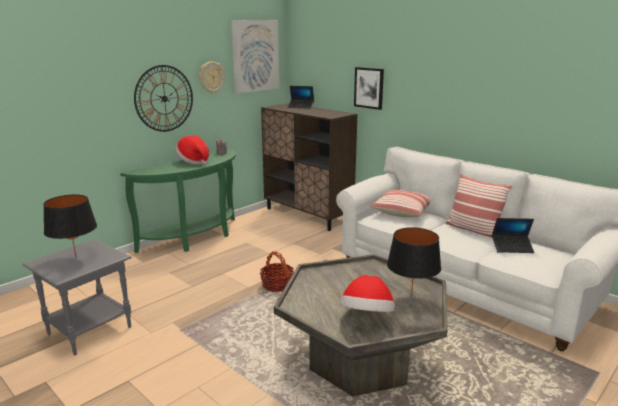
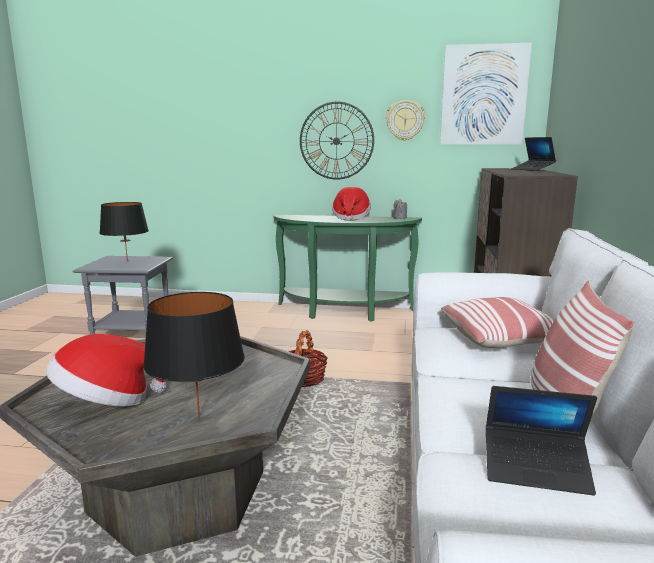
camera: 55 degrees right, 5 degrees down
picture [354,67,384,110] -> none
laptop [492,218,534,253] -> laptop turned 45 degrees counterclockwise [486,386,597,496]

